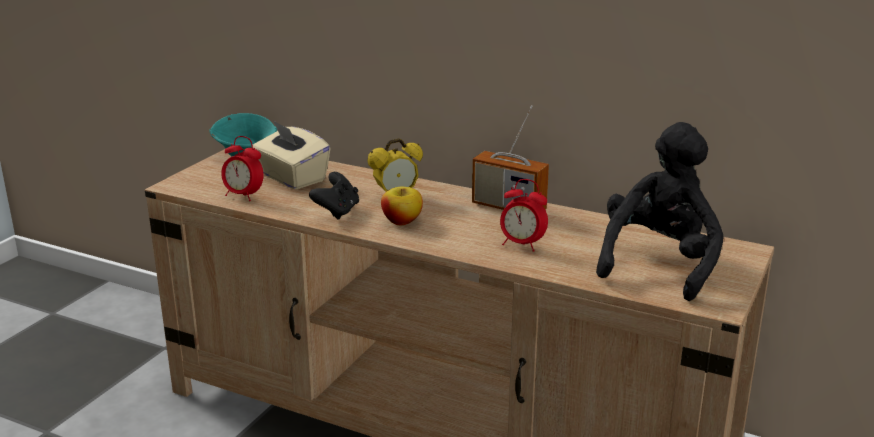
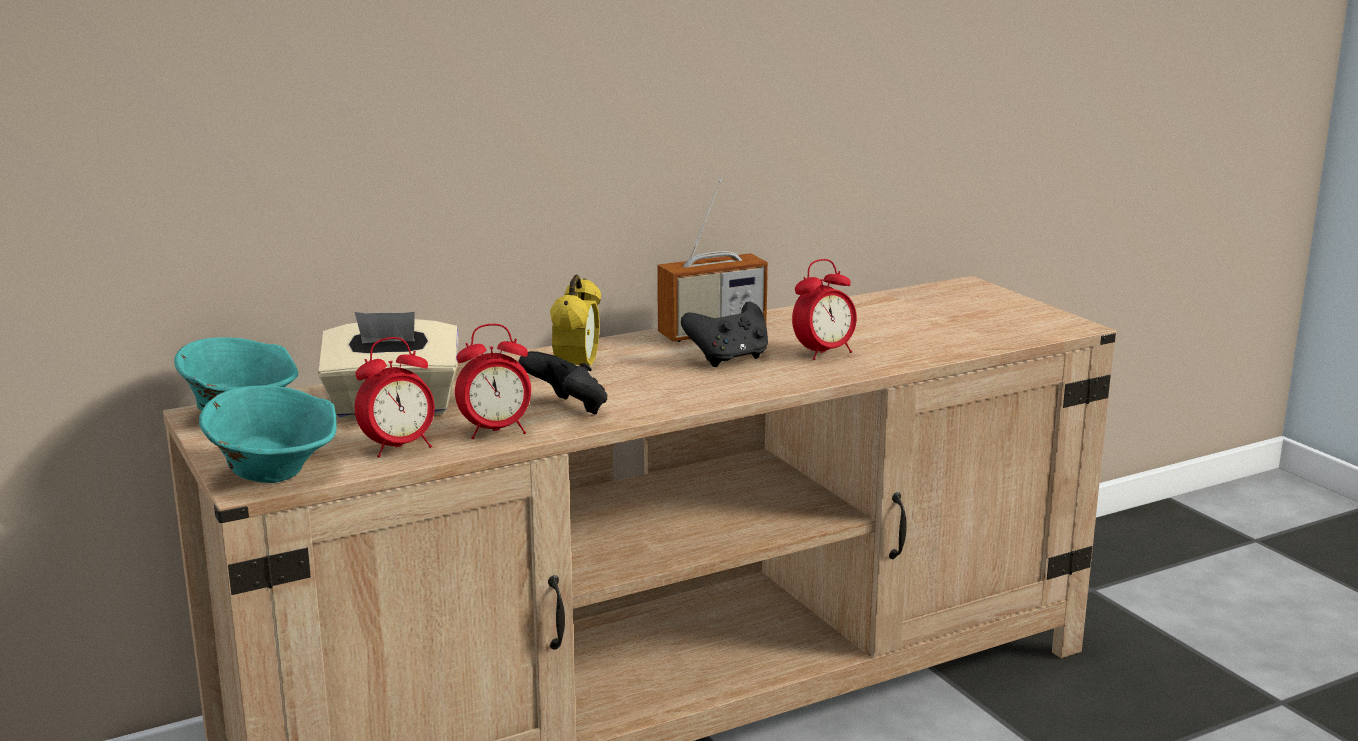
camera: 55 degrees left, 5 degrees down
apple [381,187,423,225] -> none
black plush toy [596,122,724,301] -> none
none -> turquoise bowl [199,385,337,483]
none -> alarm clock [455,324,531,439]
none -> black game controller [681,302,768,367]

